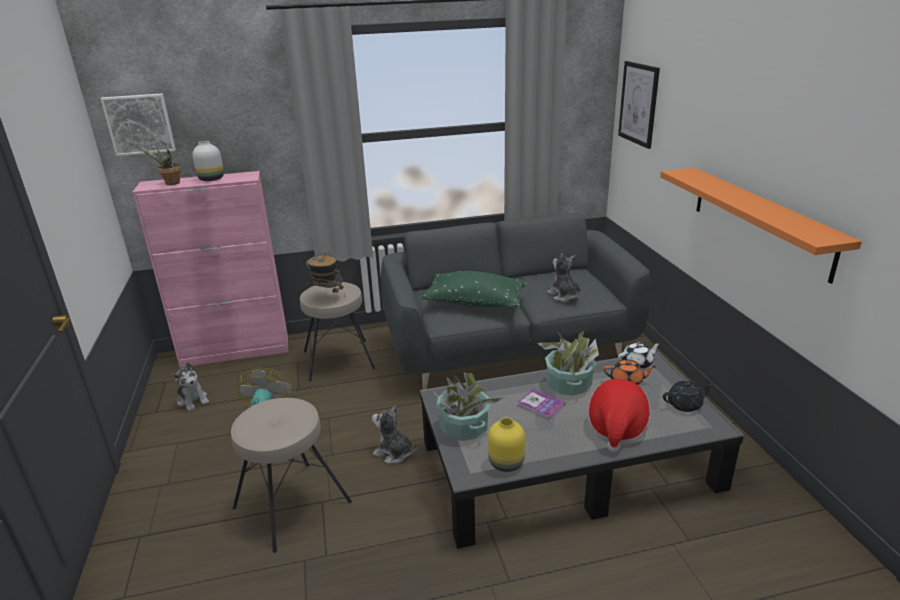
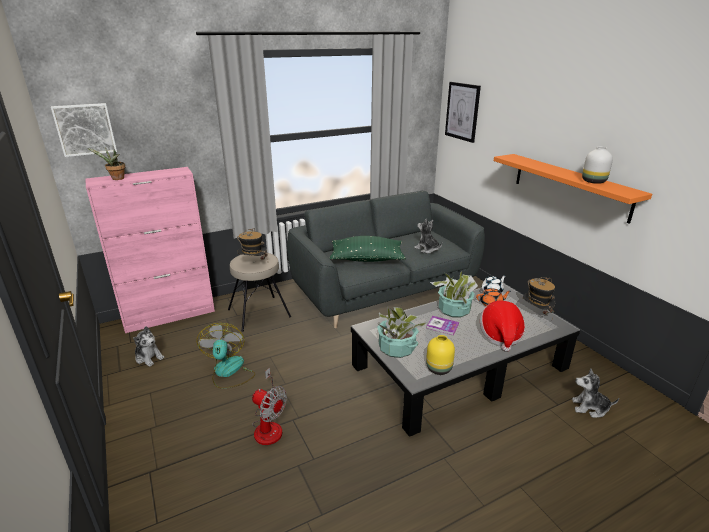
camera: 15 degrees left, 0 degrees up
white vase [192,141,224,181] -> white vase moved to [582,147,613,184]
beige stool [231,398,352,553] -> fan [252,368,287,445]
plush toy [372,405,417,464] -> plush toy moved to [572,369,619,418]
black teapot [663,381,713,412] -> hat [522,277,556,319]

